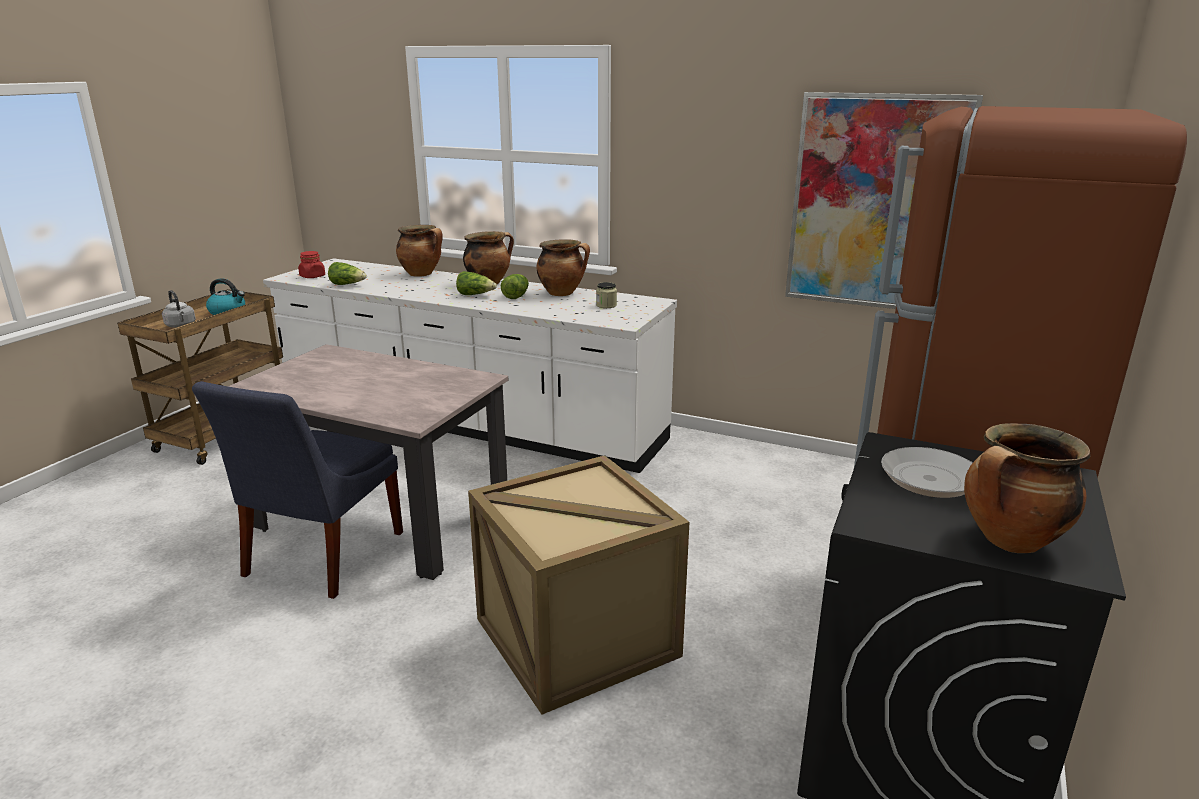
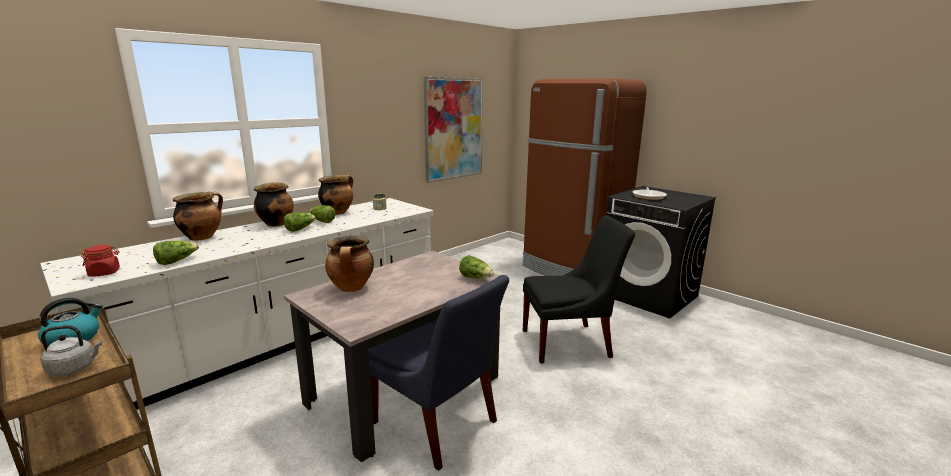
camera: 70 degrees left, 5 degrees down
crate [468,455,689,715] -> black chair [523,216,635,363]
cooking pot [964,423,1090,553] -> cooking pot moved to [325,235,374,292]
none -> lettuce [459,255,494,278]

